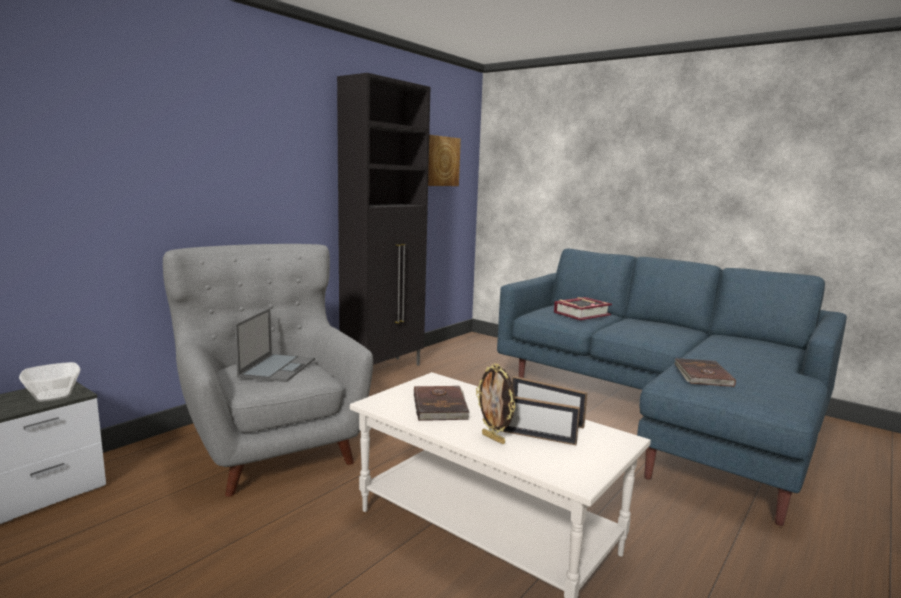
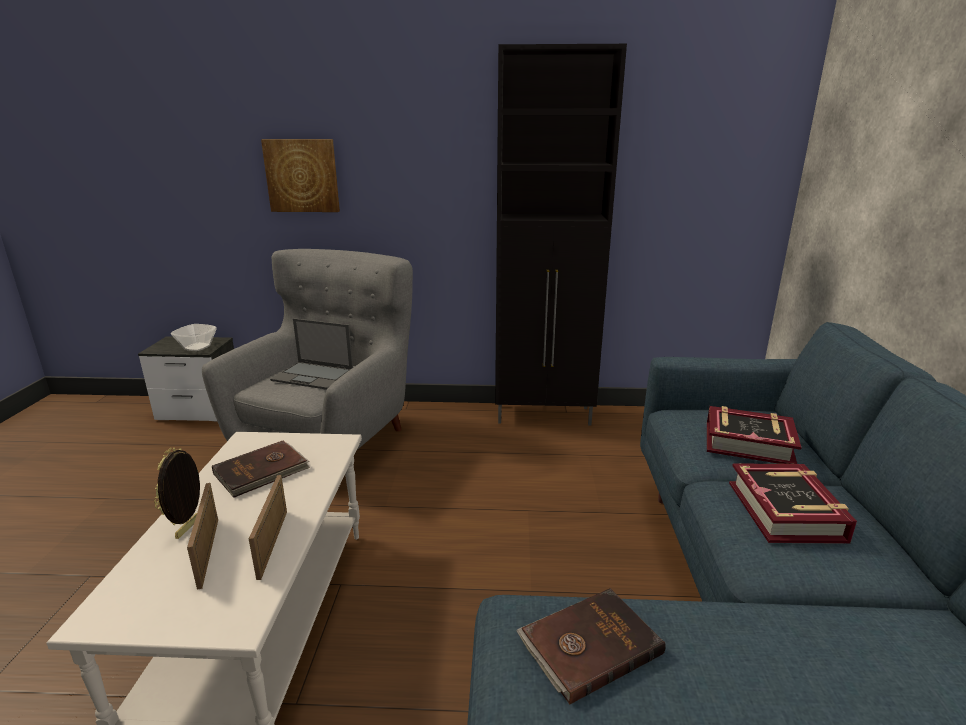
camera: 55 degrees right, 10 degrees up
laptop [234,308,315,382] -> laptop turned 45 degrees clockwise [270,318,353,390]
picture [428,135,461,186] -> picture moved to [261,139,340,212]
none -> book [729,463,857,544]

